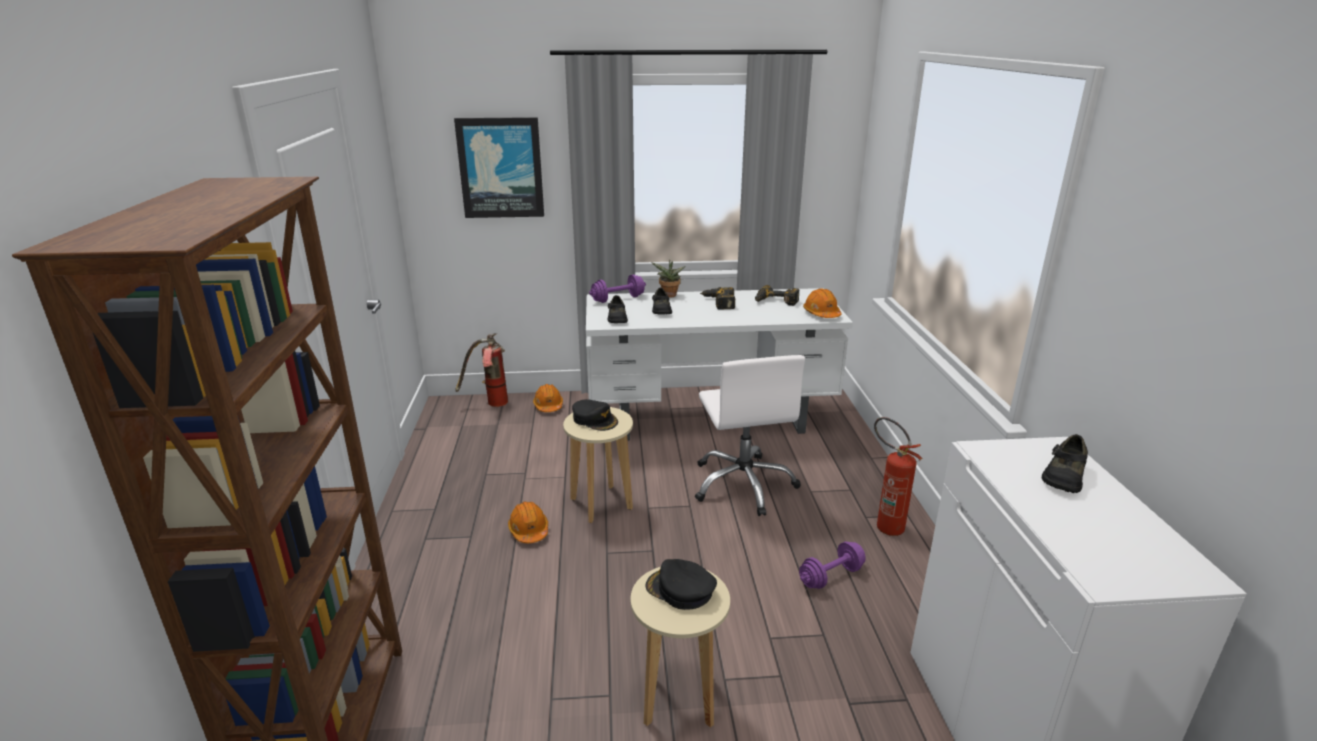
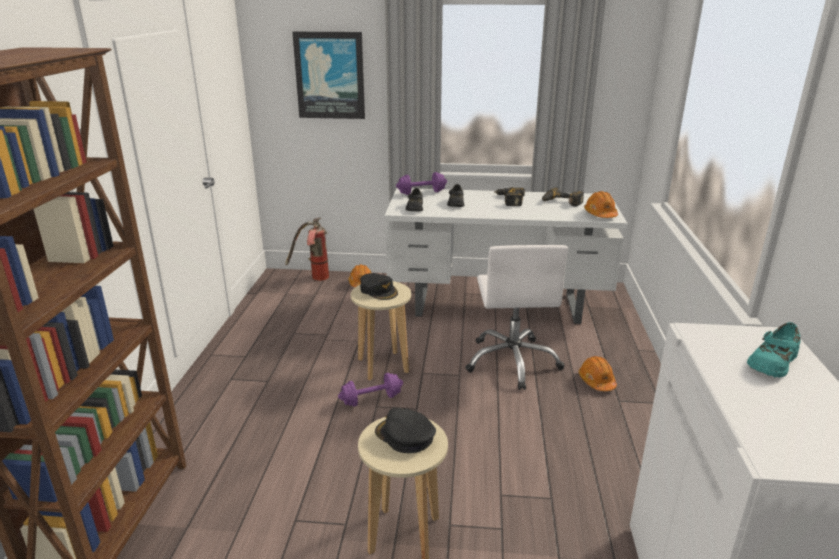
camera: 10 degrees right, 0 degrees up
orange hard hat [508,501,548,543] -> orange hard hat moved to [579,356,617,391]
potted plant [651,259,686,298] -> none
purple dumbbell [799,541,866,589] -> purple dumbbell moved to [338,373,403,407]
fire extinguisher [874,417,923,536] -> none
black shoe [1042,434,1088,493] -> turquoise shoe [747,322,801,378]

